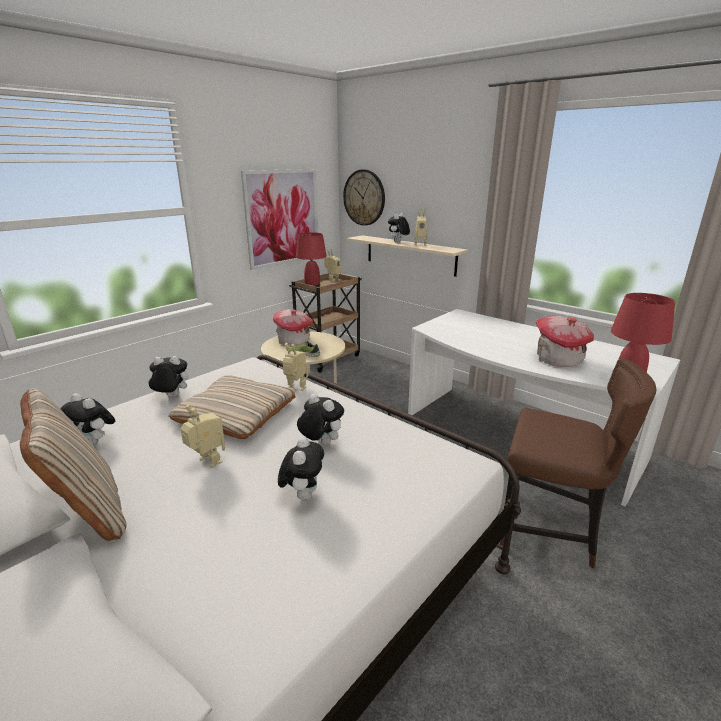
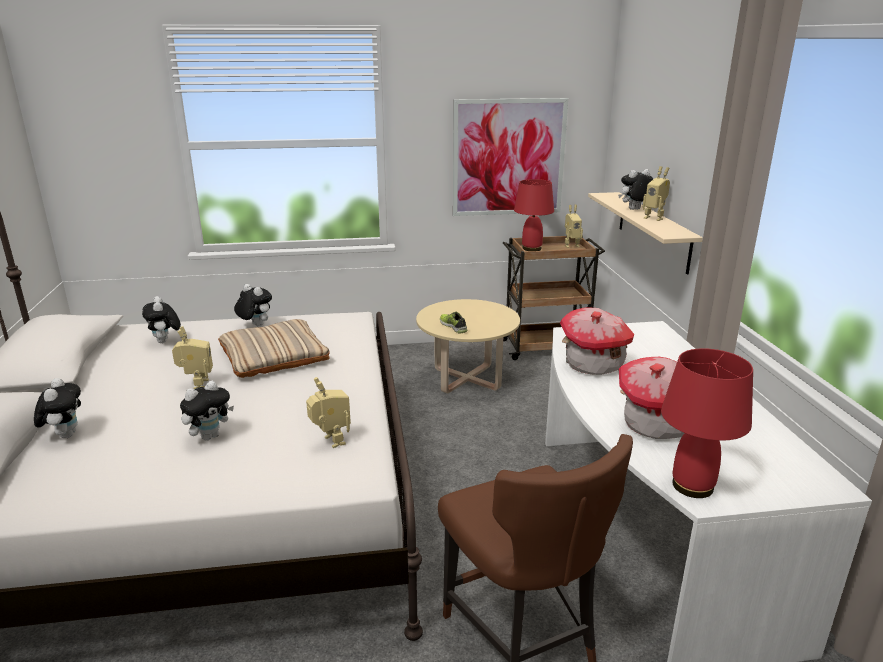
camera: 40 degrees right, 0 degrees up
beige pillow [20,388,127,541] -> none
toy house [273,309,313,346] -> toy house moved to [559,307,634,375]
toy robot [283,343,308,391] -> toy robot moved to [306,377,351,448]
plush toy [297,394,344,445] -> plush toy moved to [34,378,81,438]
wall clock [343,169,385,226] -> none

